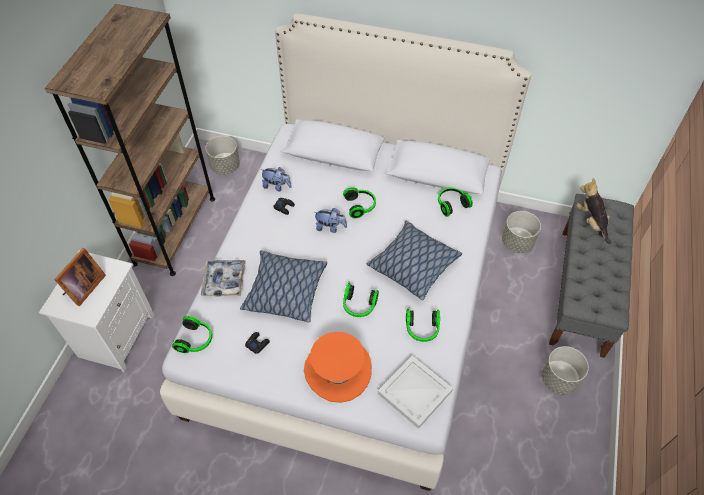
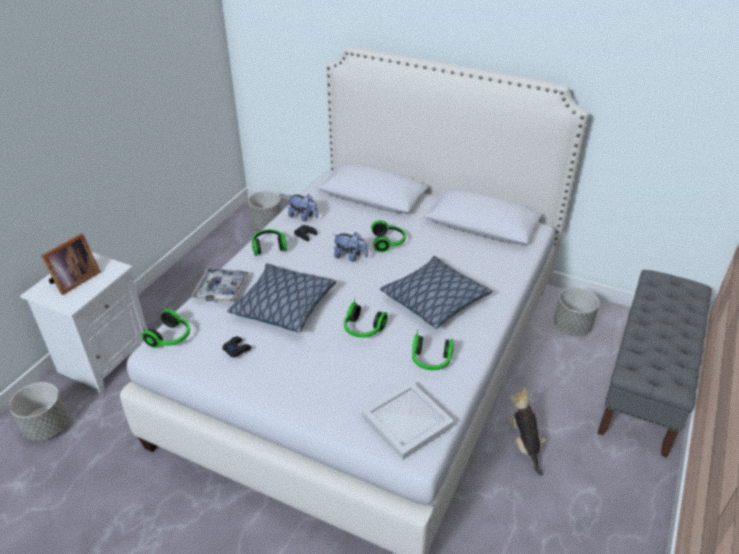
camera: 10 degrees right, 15 degrees down
brown bookcase [45,4,215,276] -> none
orange hat [304,332,372,403] -> none
headphones [438,187,473,217] -> headphones moved to [252,229,287,256]
grey planter [542,346,589,395] -> grey planter moved to [9,382,68,441]
plush toy [577,178,611,245] -> plush toy moved to [509,387,546,476]

